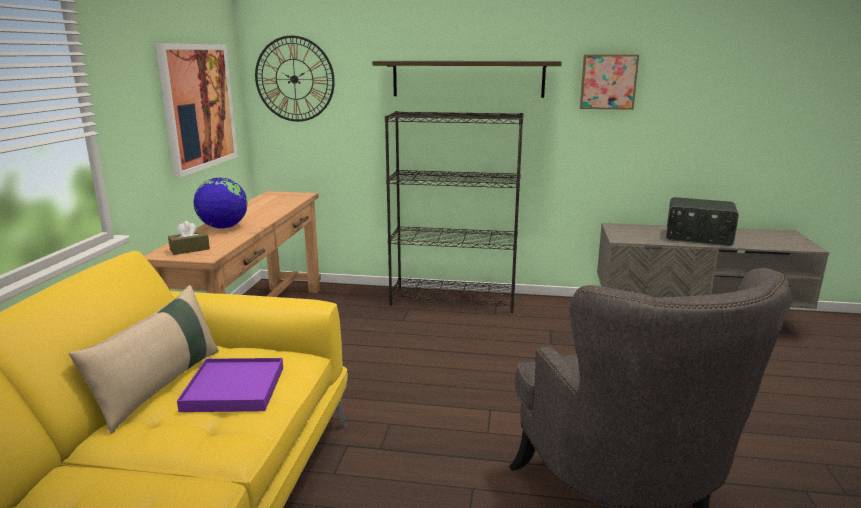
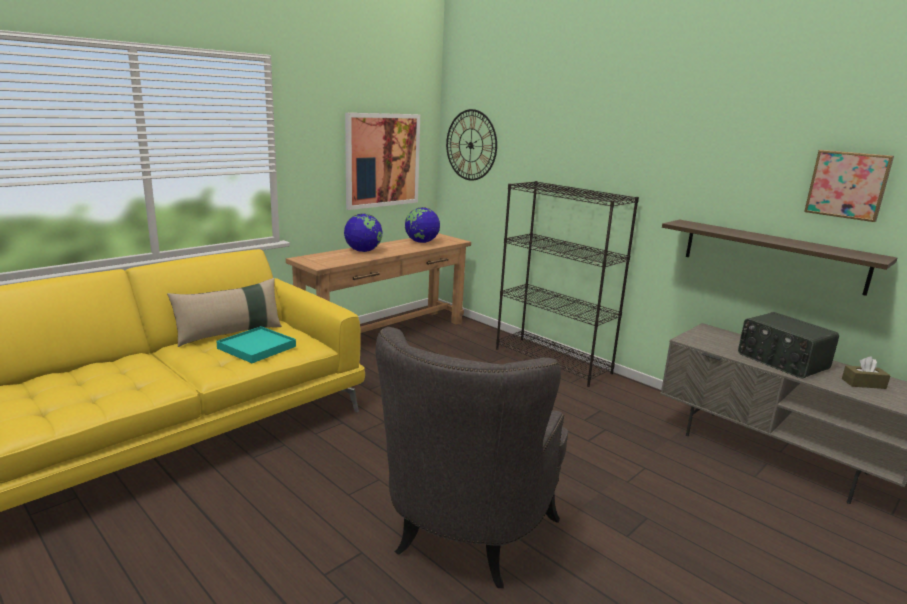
camera: 35 degrees right, 0 degrees up
brown tissue box [168,221,210,255] -> brown tissue box moved to [842,356,891,389]
purple tray [177,358,283,412] -> turquoise tray [216,326,296,363]
shelf [372,61,562,98] -> shelf moved to [662,220,897,296]
picture [580,55,639,110] -> picture moved to [804,150,894,222]
none -> globe [405,207,440,243]

